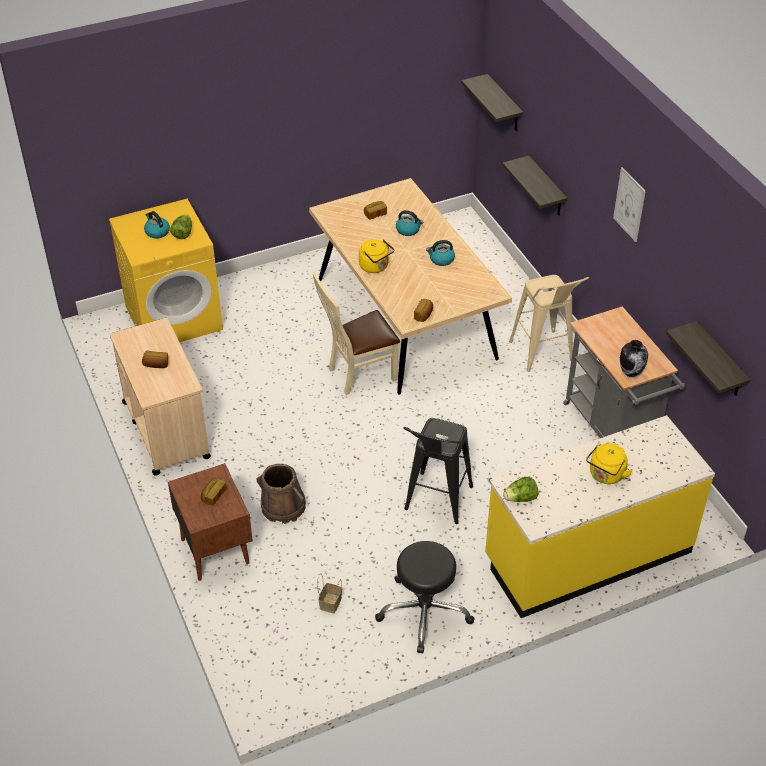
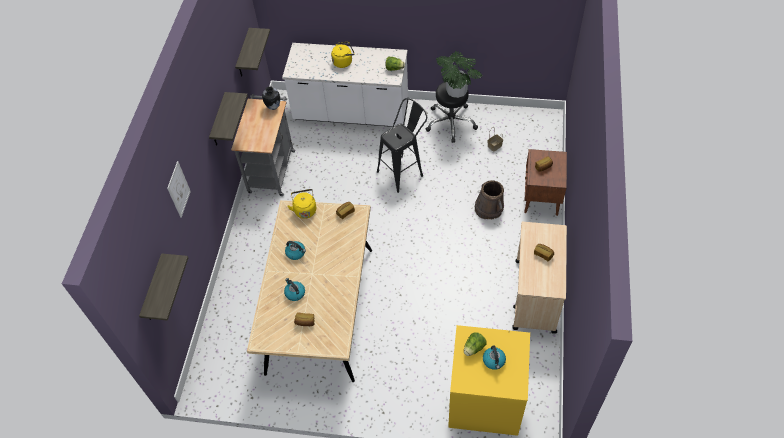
camera: 145 degrees left, 10 degrees up
beige chair [313,272,400,395] -> none
yellow kettle [359,239,394,273] -> yellow kettle moved to [287,189,316,219]
yellow counter [485,415,715,618] -> white counter [282,43,408,127]
shelf [502,156,567,215] -> shelf moved to [209,92,248,145]
beige stool [509,275,589,372] -> none
picture [613,167,646,242] -> picture moved to [167,161,191,218]
none -> potted plant [436,51,483,98]

